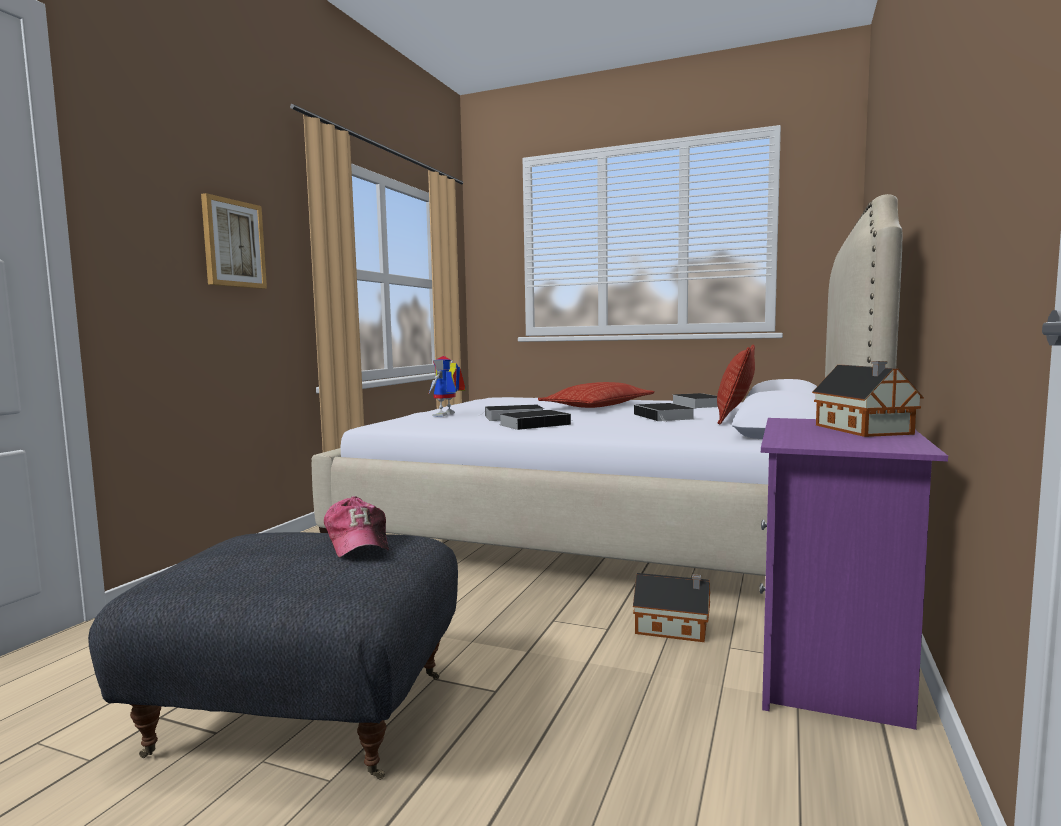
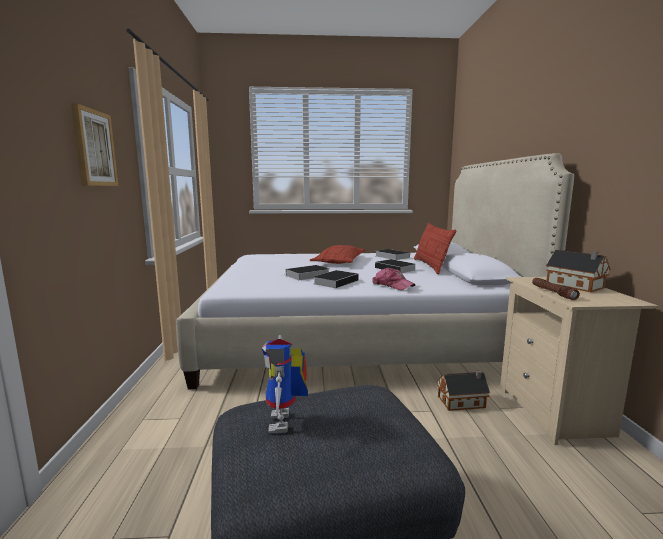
camera: 25 degrees left, 5 degrees up
cap [324,496,389,558] -> cap moved to [372,267,415,290]
toy robot [428,356,466,417] -> toy robot moved to [262,335,308,434]
purple nightstand [760,418,948,730] -> beige nightstand [500,277,658,445]
none -> brown flashlight [532,278,580,300]

